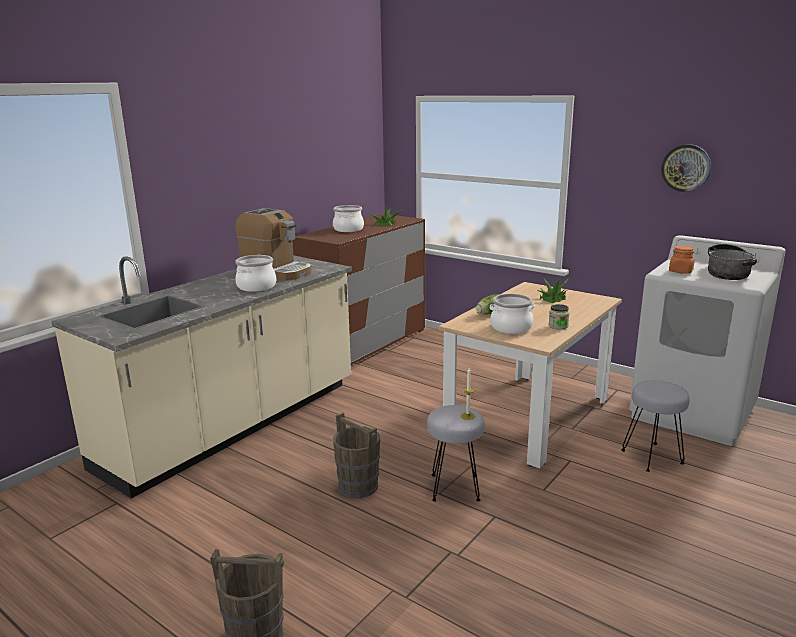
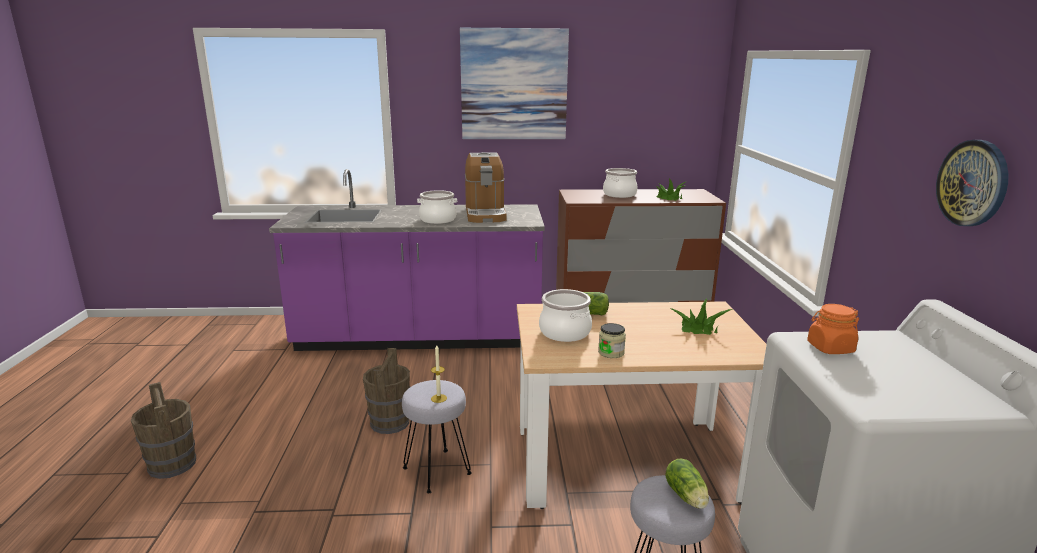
camera: 50 degrees right, 0 degrees up
beige counter [51,255,352,499] -> purple counter [269,169,545,351]
cooking pot [708,244,757,280] -> none
none -> picture [460,28,569,139]
none -> lettuce [666,459,709,509]

